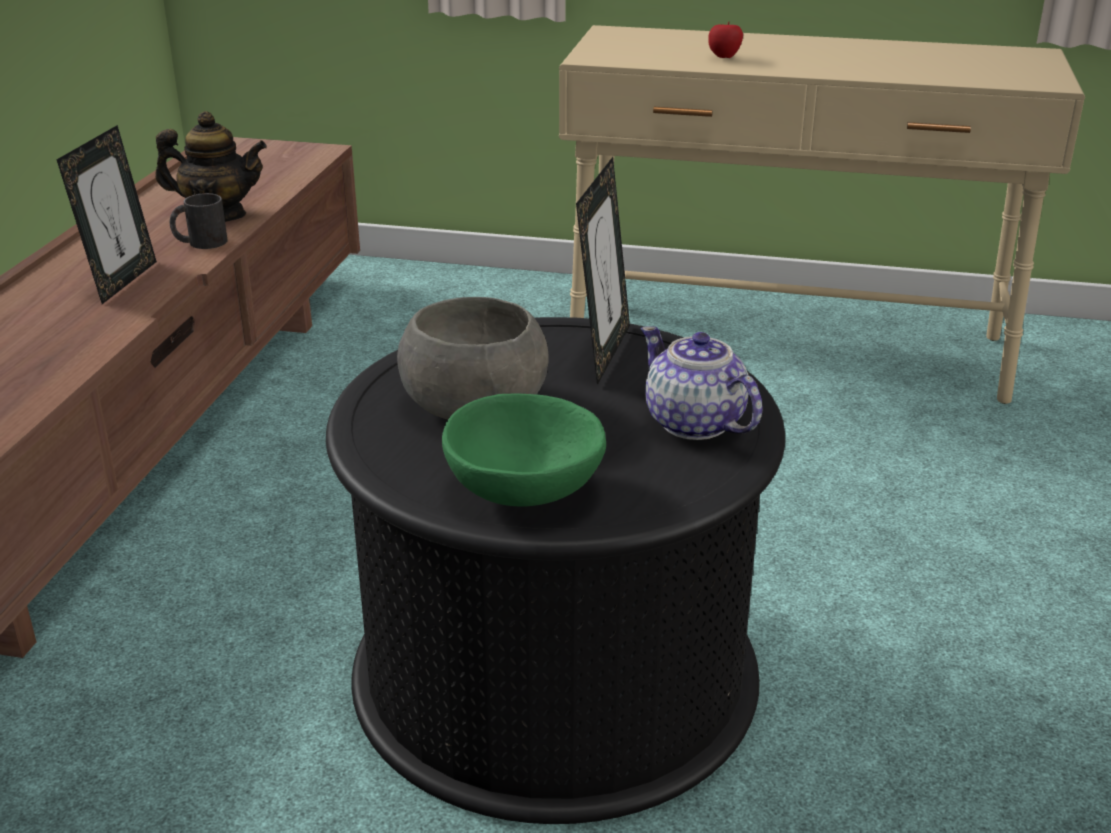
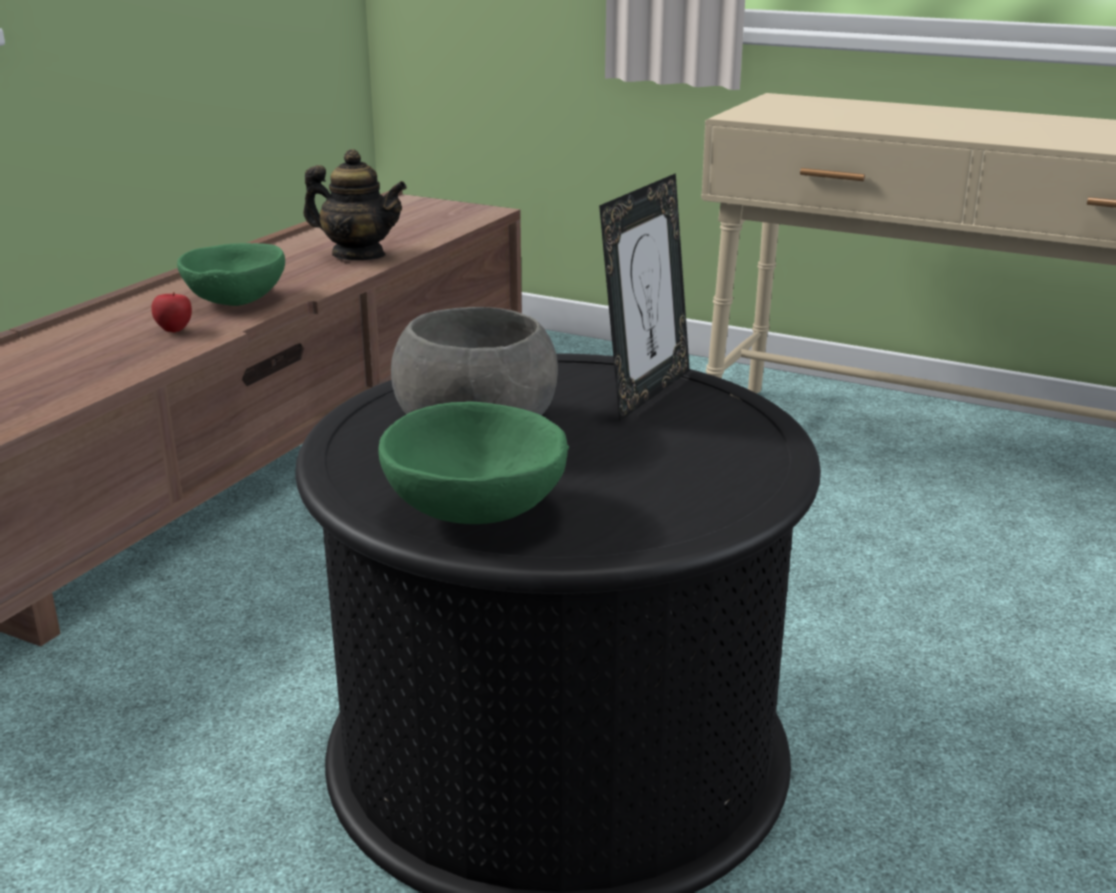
camera: 15 degrees right, 5 degrees down
picture frame [57,125,157,304] -> green bowl [177,243,285,306]
black mug [170,193,228,249] -> none
teapot [641,326,763,440] -> none
apple [708,22,743,58] -> apple moved to [152,292,192,333]

